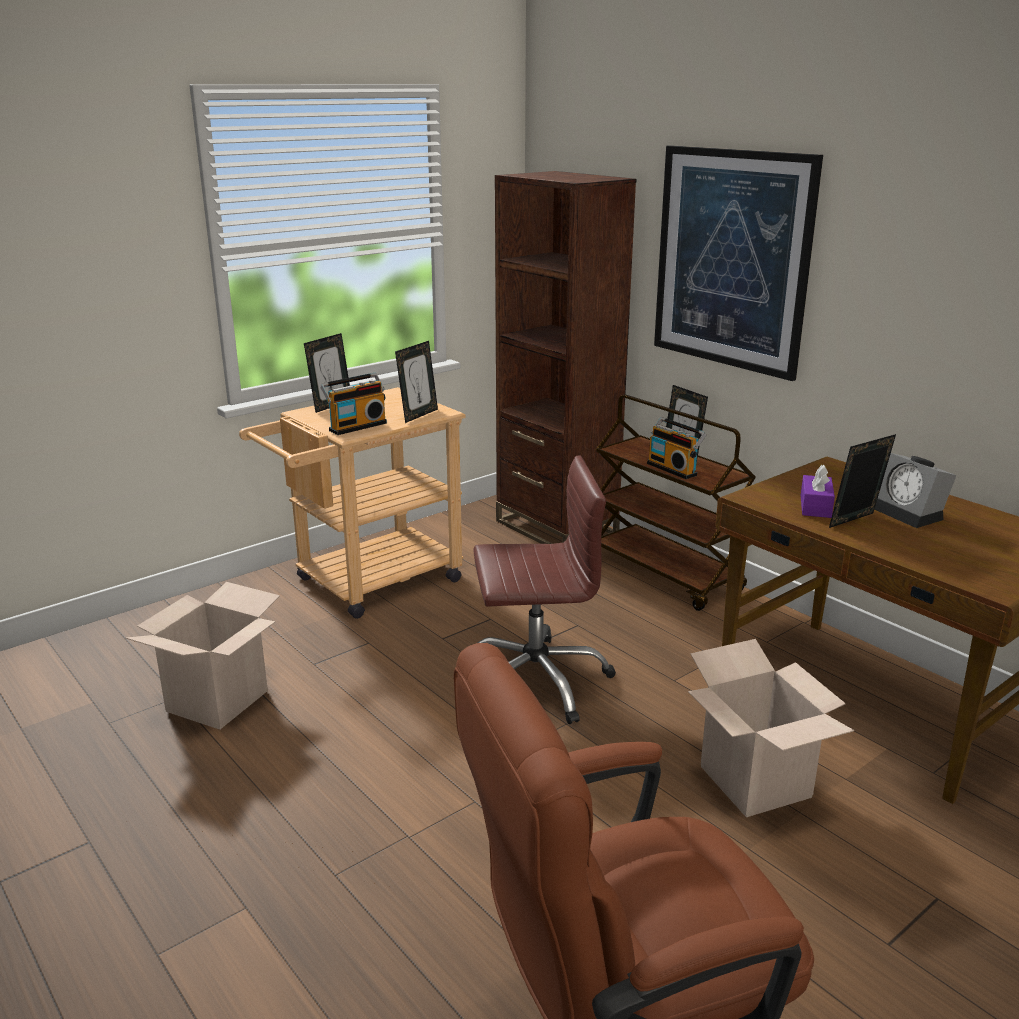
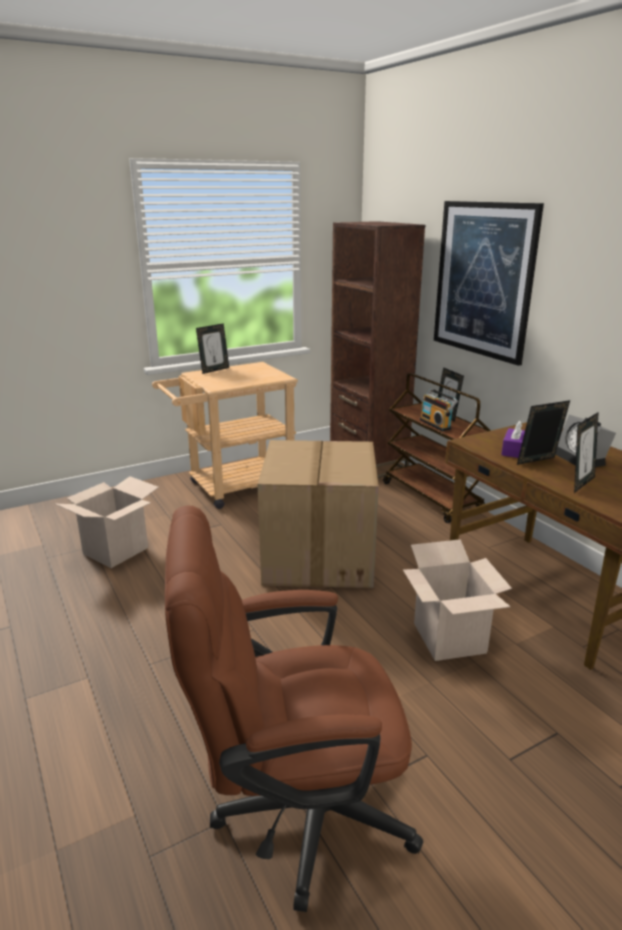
camera: 10 degrees right, 0 degrees up
radio [320,373,387,435] -> none
picture frame [395,341,438,423] -> picture frame moved to [574,412,599,493]
brown office chair [473,455,616,724] -> cardboard box [257,440,379,588]

